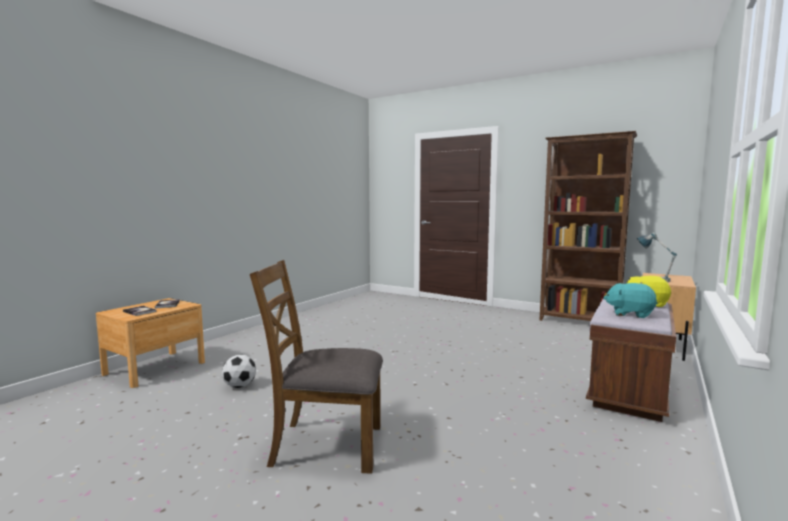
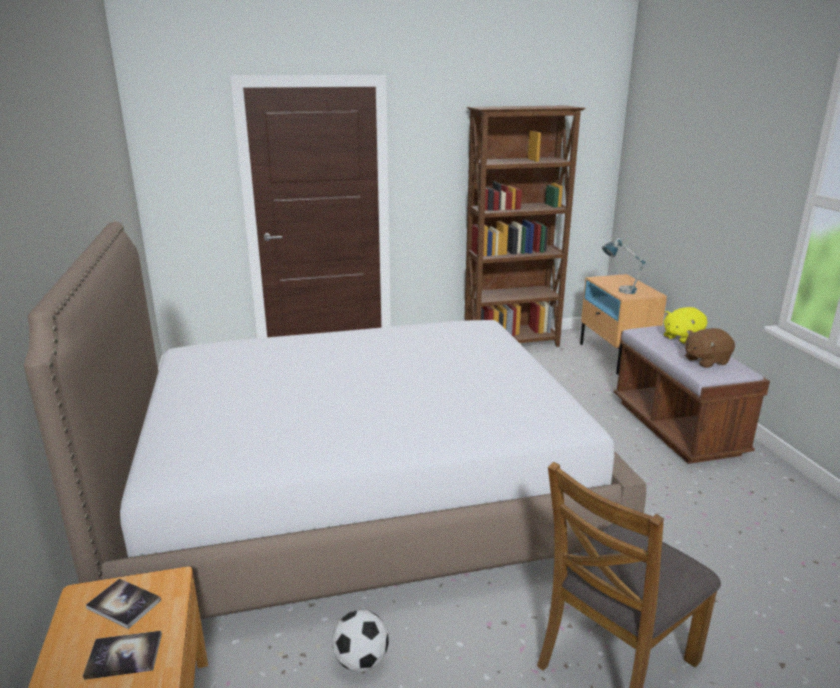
camera: 45 degrees left, 15 degrees up
turquoise plush toy [603,283,658,318] -> brown plush toy [685,328,735,368]
none -> bed [24,221,646,619]

